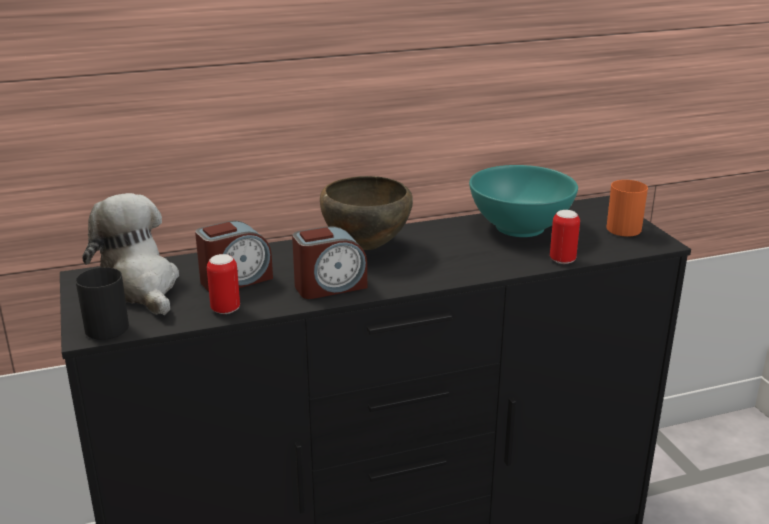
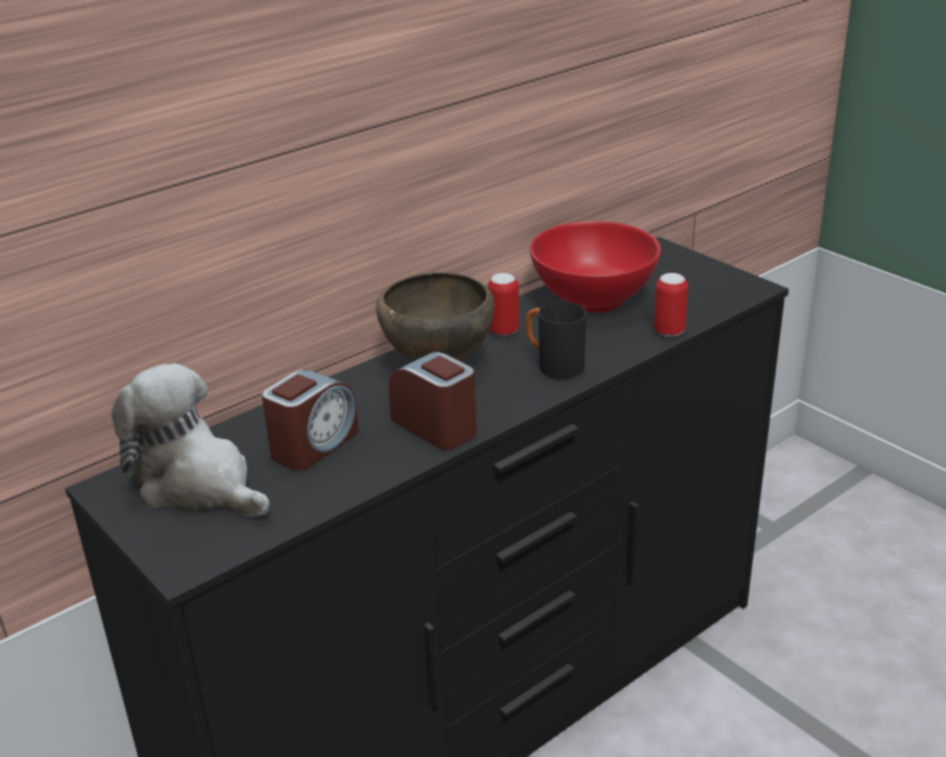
camera: 20 degrees left, 5 degrees up
black mug [75,267,129,340] -> black mug moved to [526,301,587,379]
can [207,254,240,314] -> can moved to [487,273,519,336]
alarm clock [292,226,367,299] -> alarm clock turned 90 degrees counterclockwise [389,352,477,450]
turquoise bowl [469,165,578,237] -> red bowl [529,221,661,313]
orange mug [607,180,648,237] -> none

